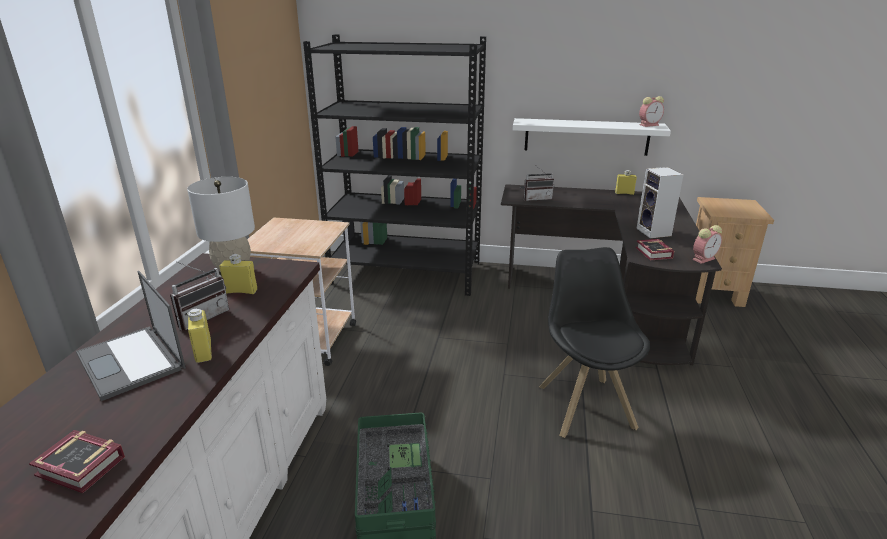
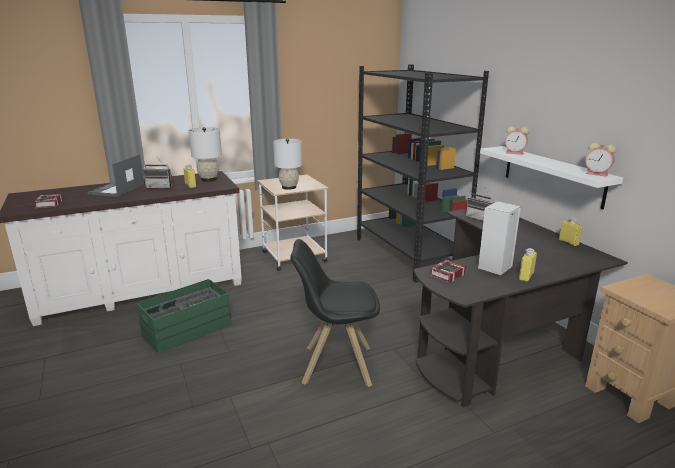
camera: 55 degrees right, 5 degrees down
yellow bottle [187,309,212,363] -> yellow bottle moved to [519,248,537,281]
black chair [539,247,650,438] -> black chair turned 135 degrees counterclockwise [290,239,380,387]
alarm clock [692,225,722,264] -> alarm clock moved to [505,126,529,155]
none -> white table lamp [273,138,302,190]

